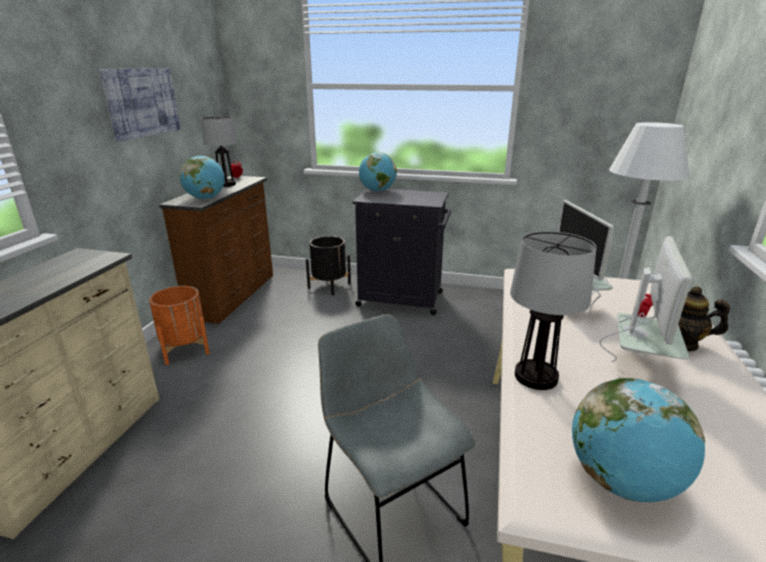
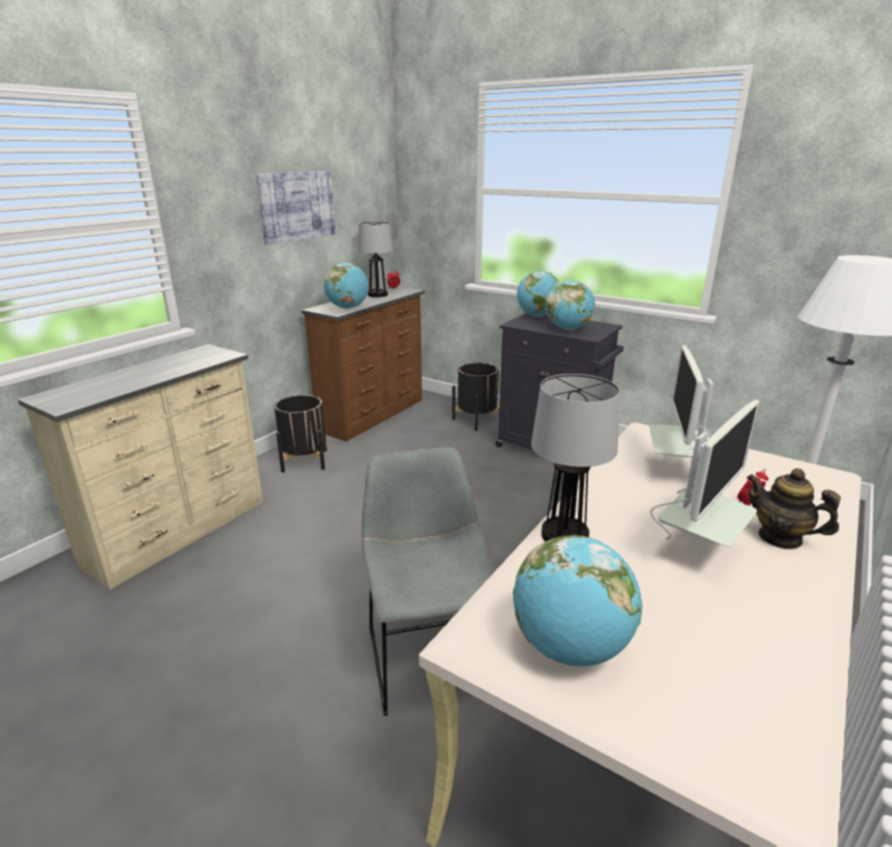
camera: 20 degrees right, 0 degrees up
orange planter [149,286,210,365] -> black planter [274,395,327,472]
none -> globe [546,281,595,330]

